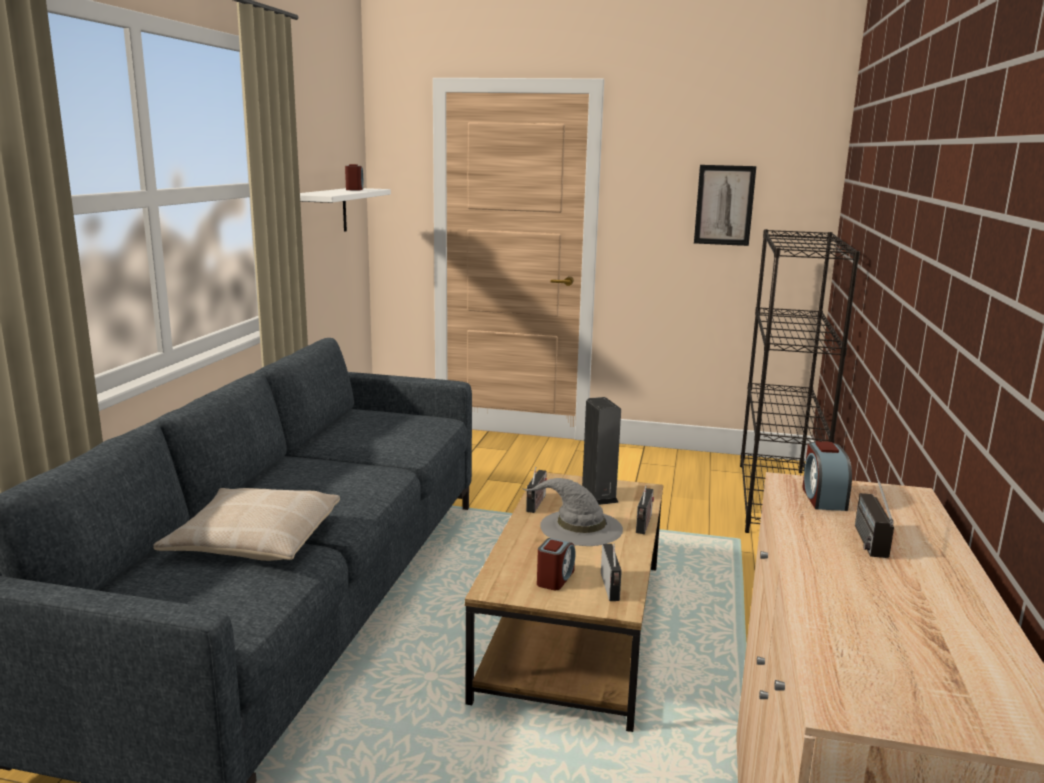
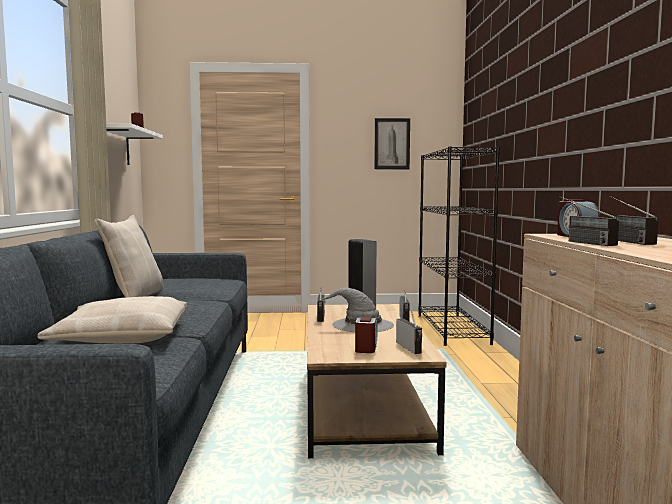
camera: 15 degrees left, 10 degrees down
none -> beige pillow [95,215,164,298]
none -> radio [560,196,619,246]

